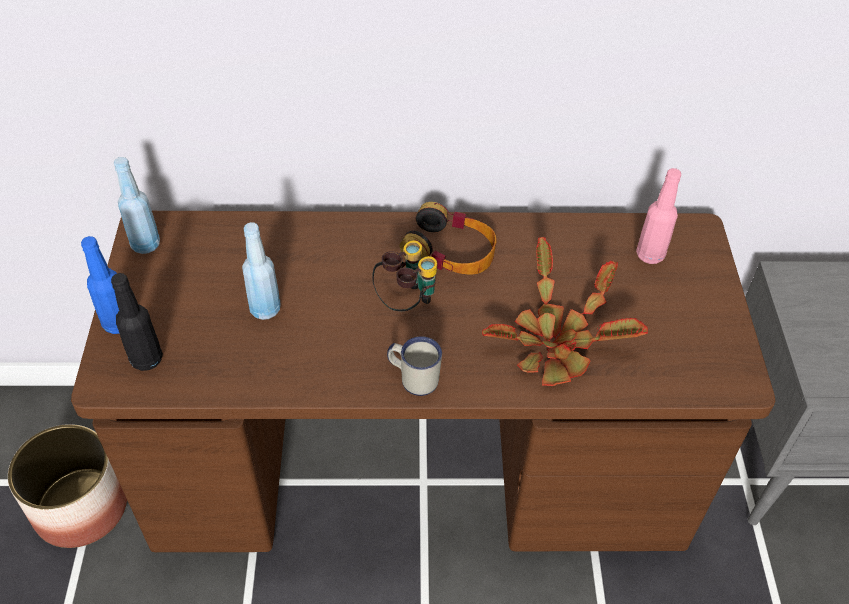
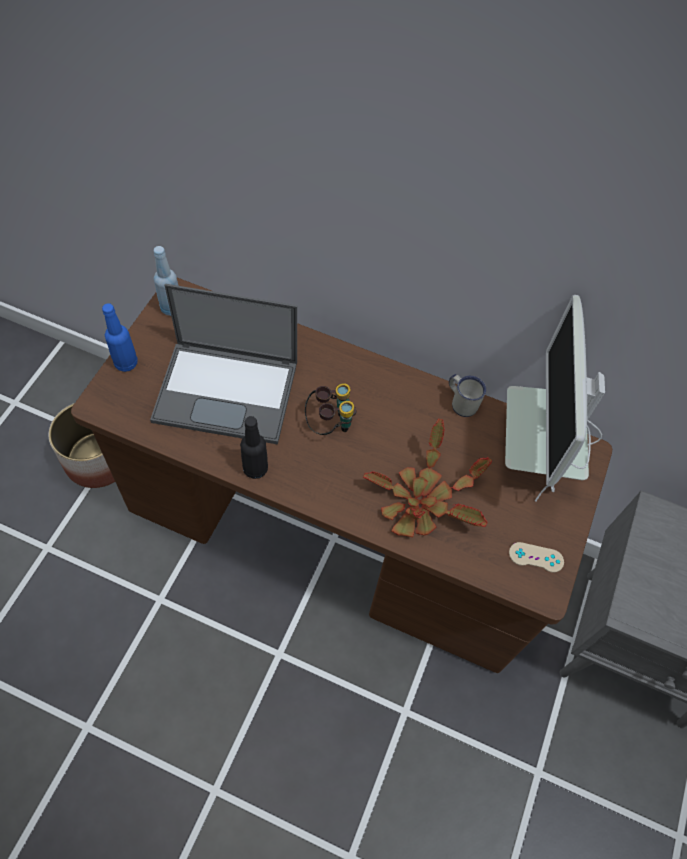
camera: 20 degrees right, 10 degrees up
black bottle [111,273,163,371] -> black bottle moved to [240,416,268,479]
blue bottle [242,222,281,320] -> laptop [150,284,297,444]
white mug [387,336,442,396] -> white mug moved to [449,374,486,417]
headphones [400,202,497,275] -> none
pink bottle [636,168,681,264] -> monitor [505,295,605,501]
none -> beige game controller [509,542,564,573]

